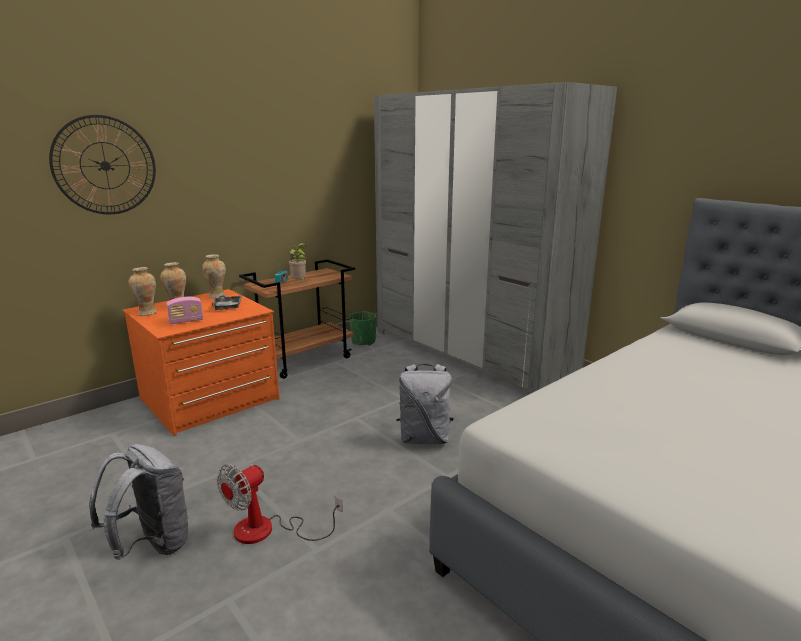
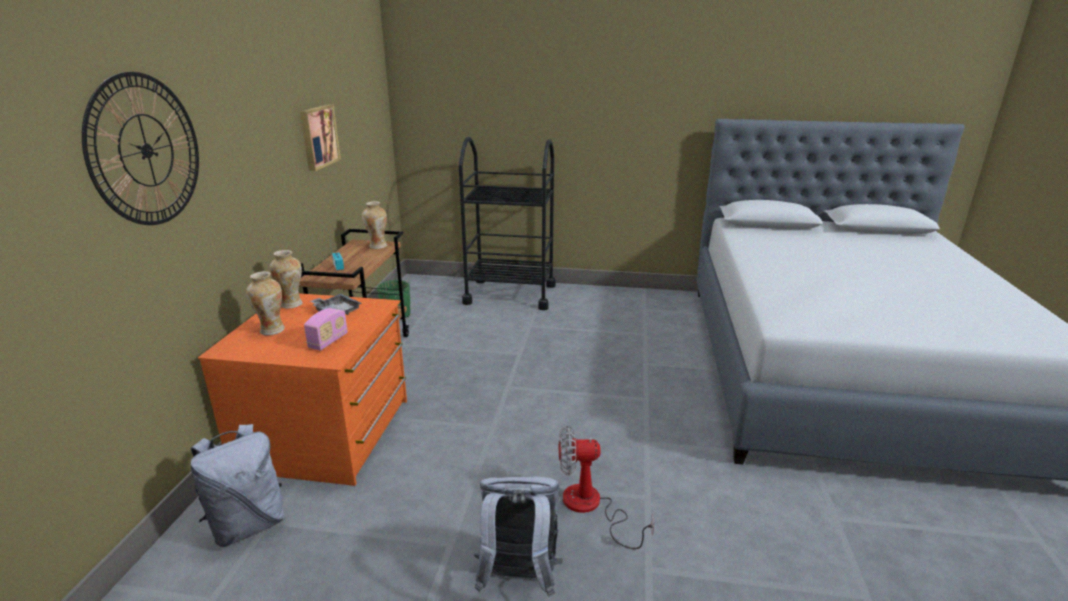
camera: 40 degrees left, 5 degrees up
vase [129,267,157,316] -> vase moved to [362,201,387,249]
fan [217,464,343,544] -> fan turned 90 degrees clockwise [559,426,654,549]
potted plant [288,243,306,280] -> none
grey wardrobe [374,82,617,395] -> black cart [459,137,556,310]
grey backpack [397,364,454,444] -> grey backpack moved to [190,424,285,547]
none -> picture [300,104,341,171]

